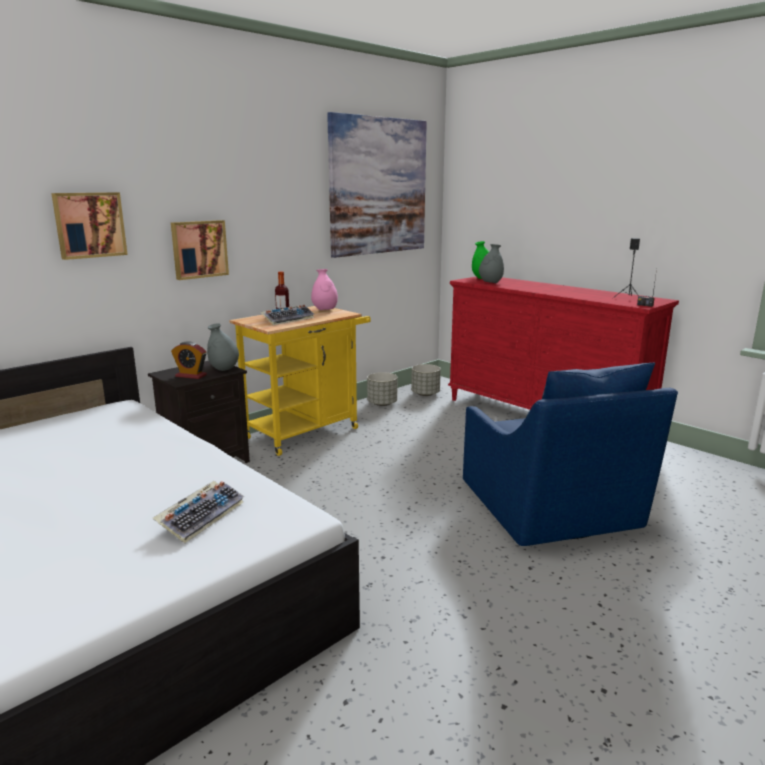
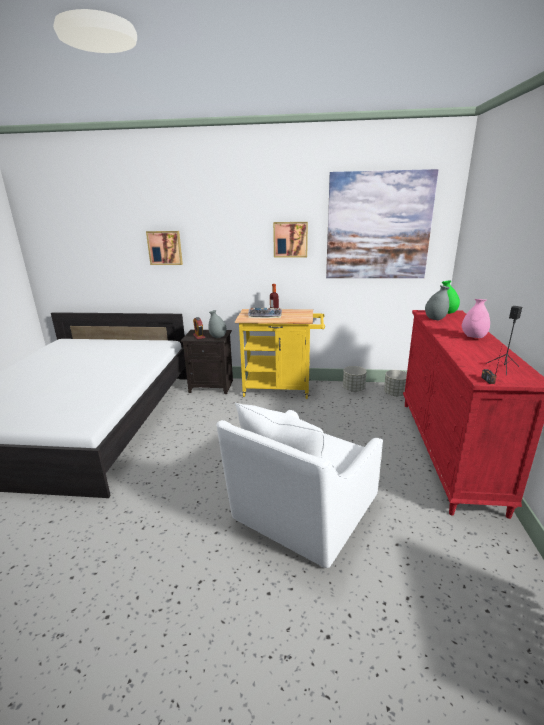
camera: 50 degrees right, 5 degrees up
keyboard [153,481,244,543] -> none
picture [171,220,229,280] -> picture moved to [273,222,308,258]
pink vase [311,269,338,310] -> pink vase moved to [462,299,490,338]
blue armchair [463,362,678,546] -> white armchair [216,403,383,568]

